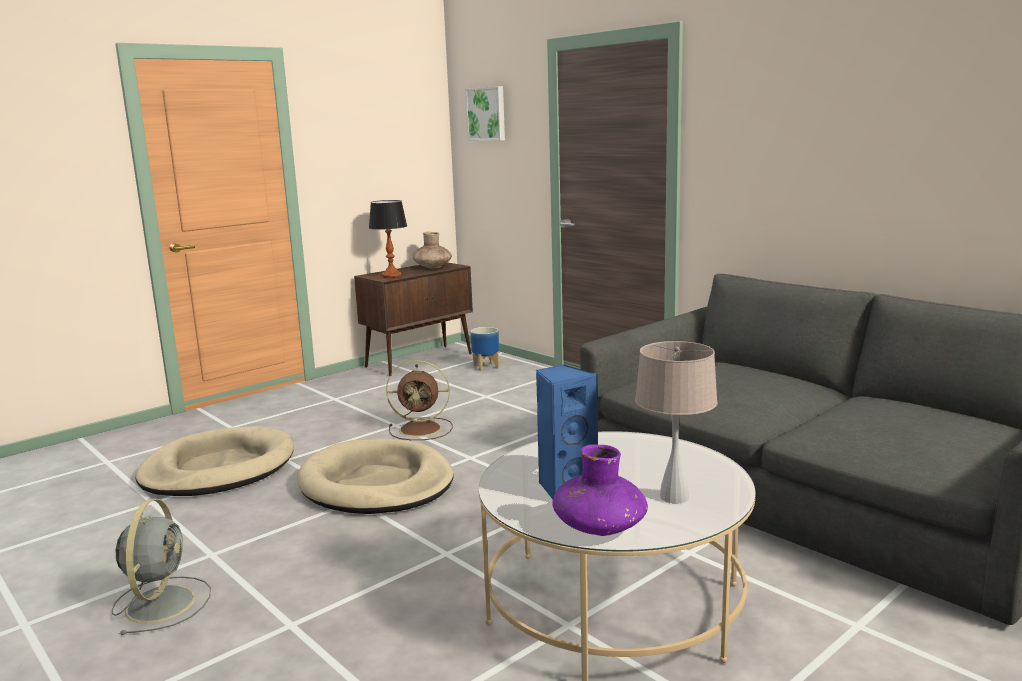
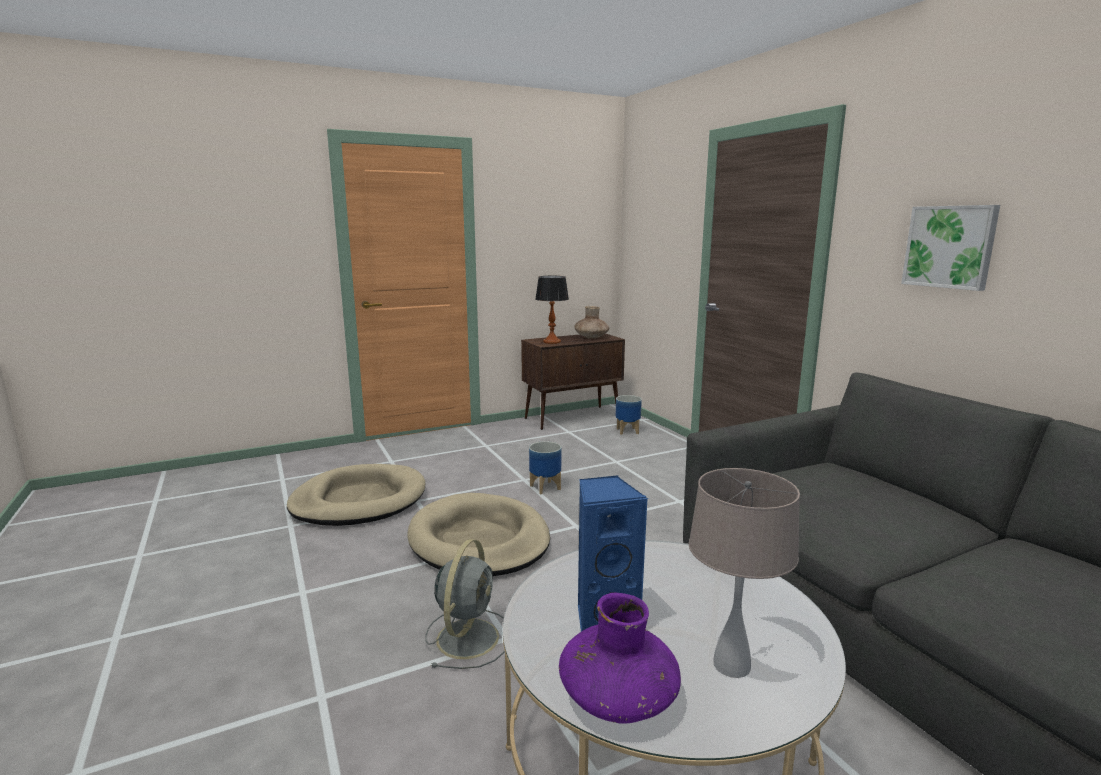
camera: 15 degrees right, 0 degrees up
grey fan [112,499,211,635] -> grey fan moved to [425,539,505,669]
brown fan [386,360,453,440] -> planter [529,441,561,494]
picture [465,86,505,141] -> picture moved to [901,205,1000,291]

